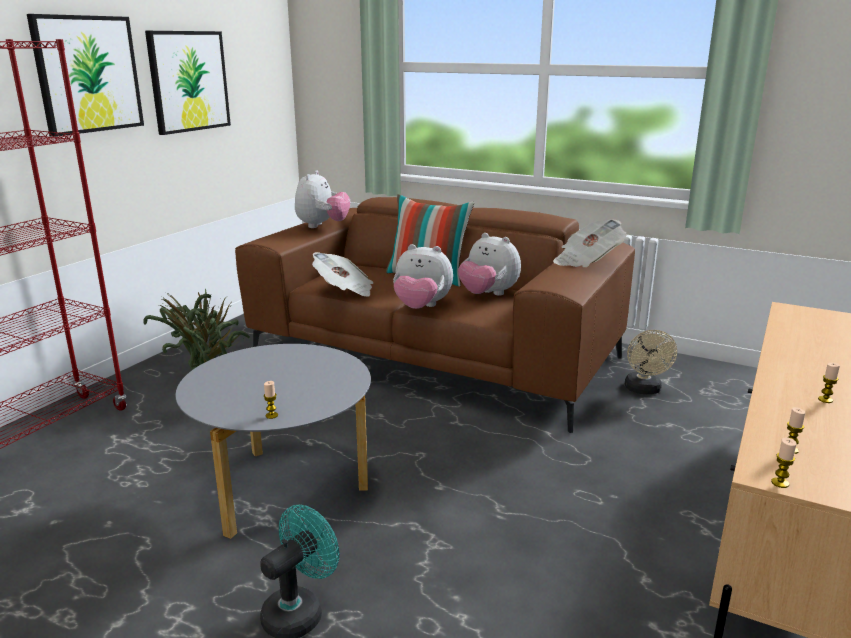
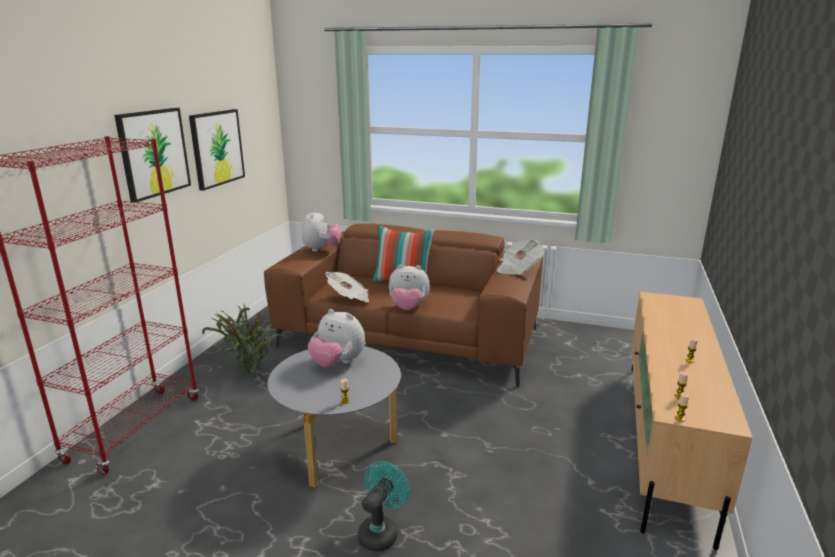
camera: 10 degrees left, 0 degrees up
plush toy [458,233,521,296] -> plush toy moved to [308,309,365,367]
beige fan [625,330,677,394] -> none

